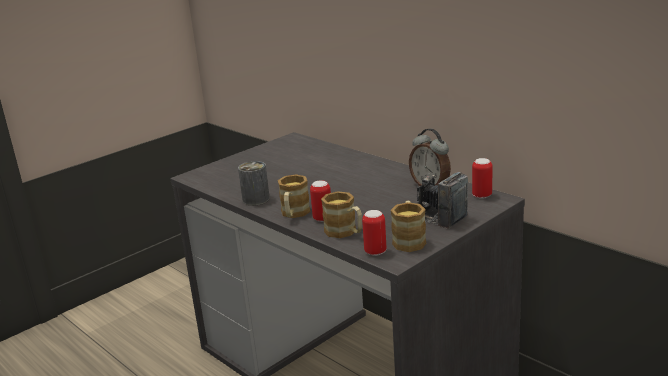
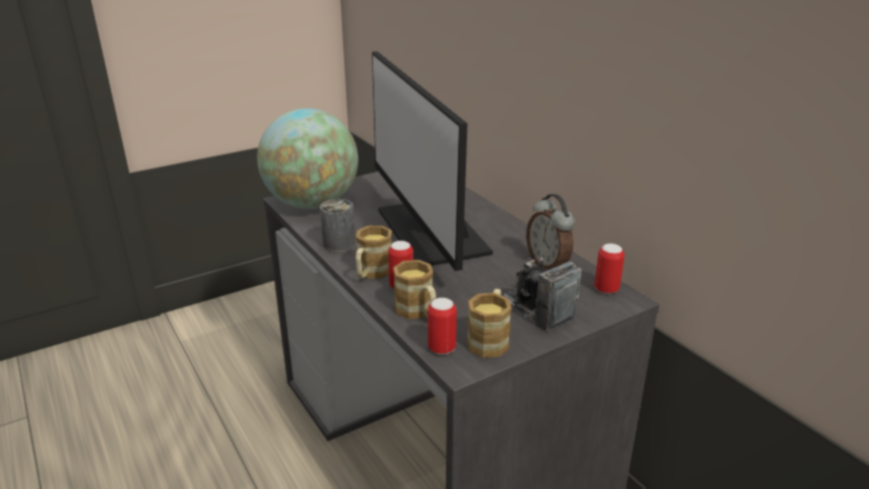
camera: 10 degrees right, 5 degrees up
none -> globe [257,108,358,209]
none -> monitor [372,51,493,271]

